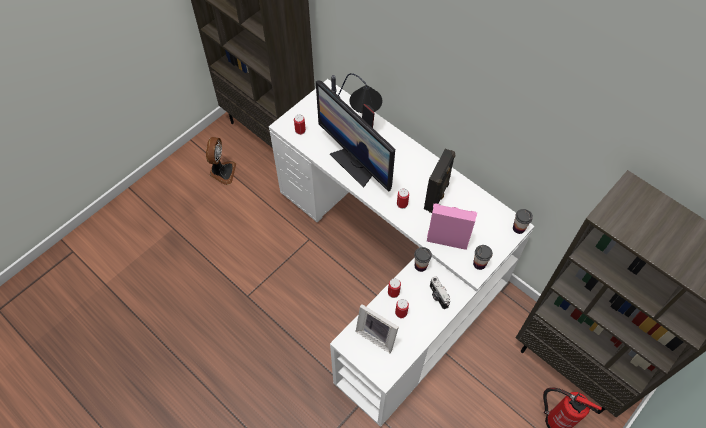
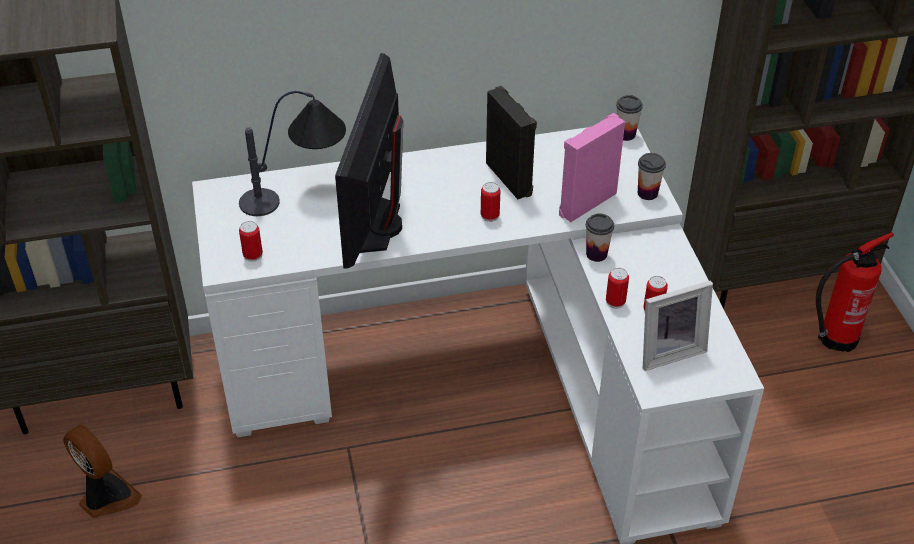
camera: 55 degrees left, 15 degrees down
monitor [316,81,395,192] -> monitor turned 105 degrees clockwise [335,53,403,269]
camera [430,276,450,309] -> none

